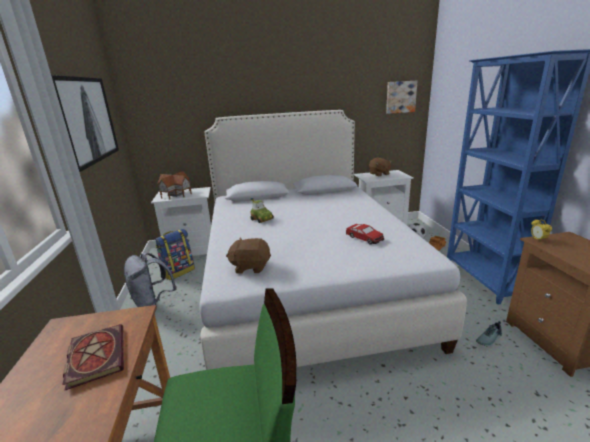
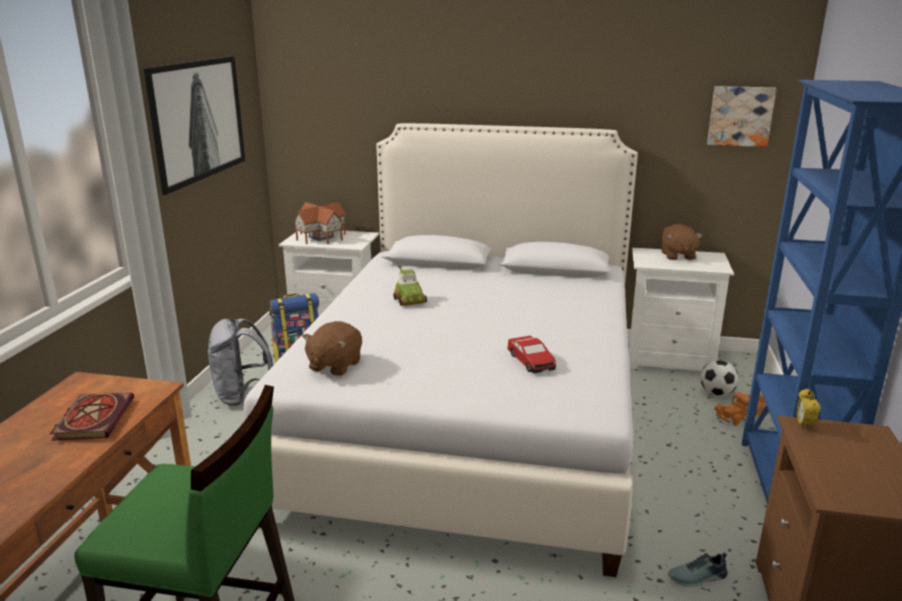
camera: 20 degrees right, 0 degrees up
brown plush toy [226,238,271,273] -> brown plush toy turned 90 degrees counterclockwise [302,321,362,376]

